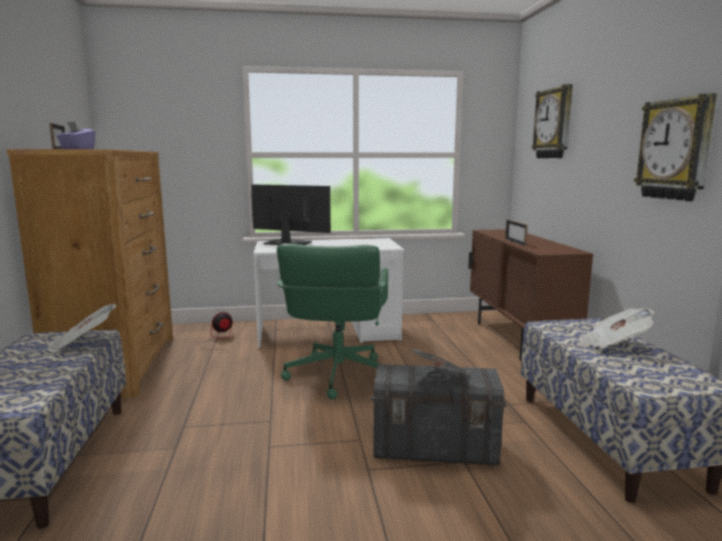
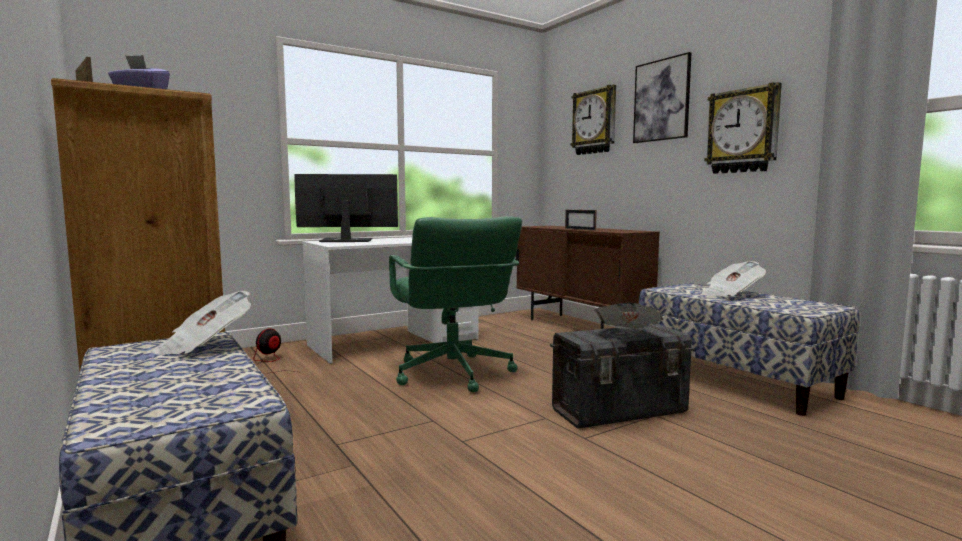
camera: 25 degrees left, 5 degrees down
none -> picture [633,52,691,143]

